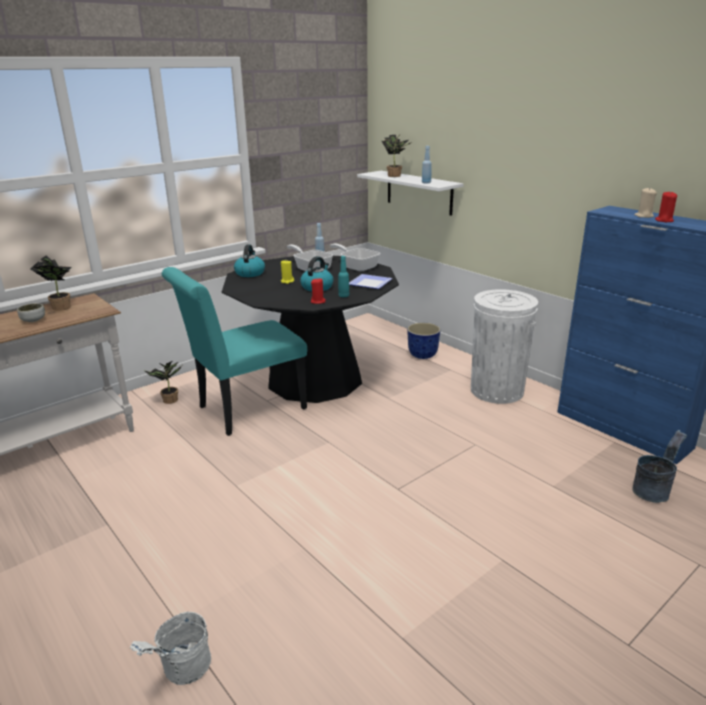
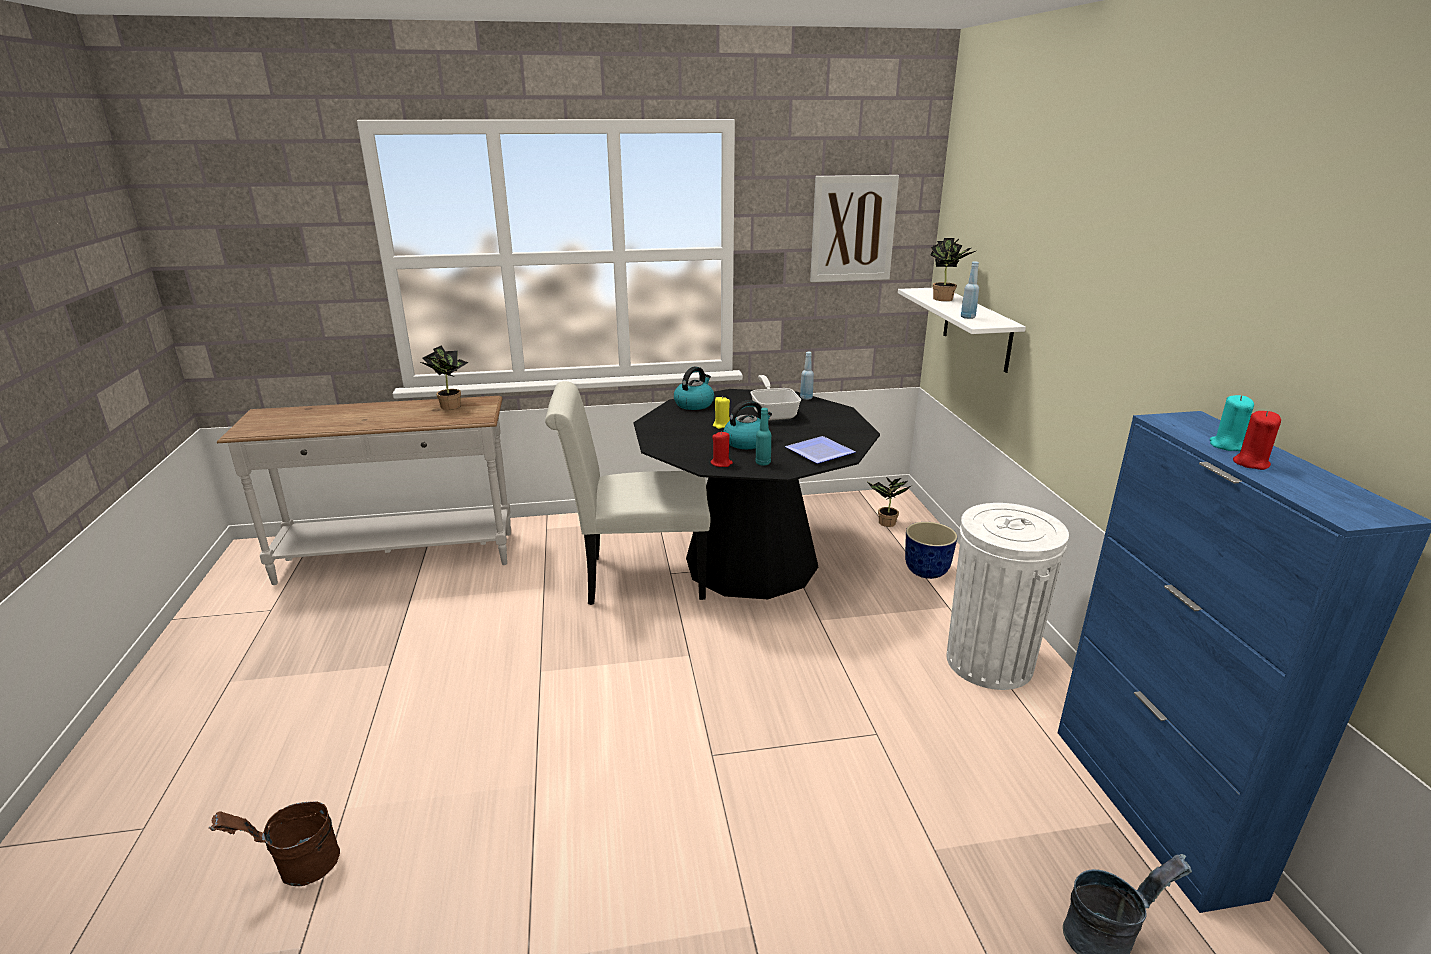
camera: 30 degrees right, 0 degrees up
bowl [17,303,45,322] -> none
white bucket [130,612,211,685] -> brown bucket [209,801,340,886]
potted plant [145,361,181,404] -> potted plant moved to [868,477,911,527]
turquoise chair [162,267,307,436] -> white chair [545,381,711,605]
frying pan [330,244,380,272] -> none
beige candle [634,187,657,218] -> turquoise candle [1210,395,1254,451]
none -> picture [810,175,899,282]

